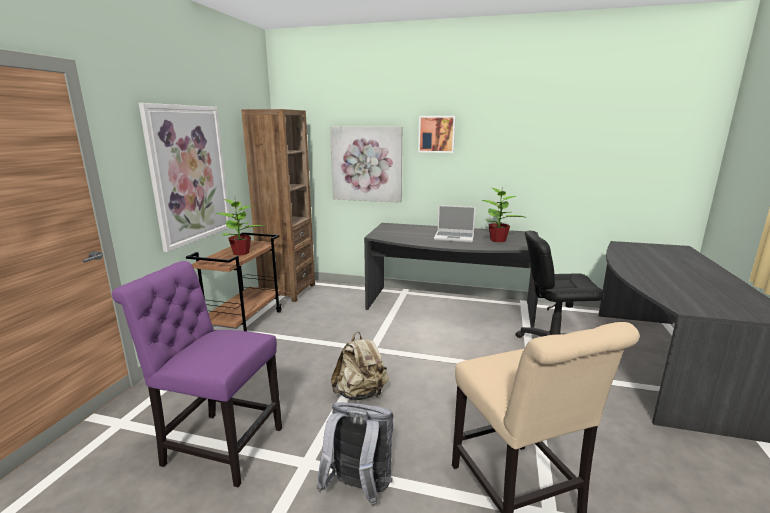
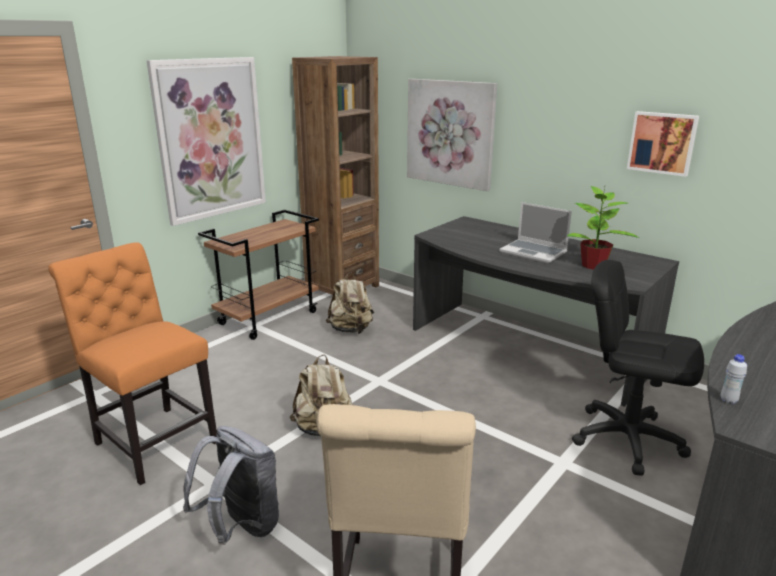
camera: 25 degrees right, 5 degrees up
purple chair [112,261,282,487] -> orange chair [48,242,217,485]
potted plant [215,199,265,255] -> none
picture [418,116,456,153] -> picture moved to [627,111,699,177]
none -> beige backpack [326,272,374,334]
none -> white bottle [721,354,747,404]

